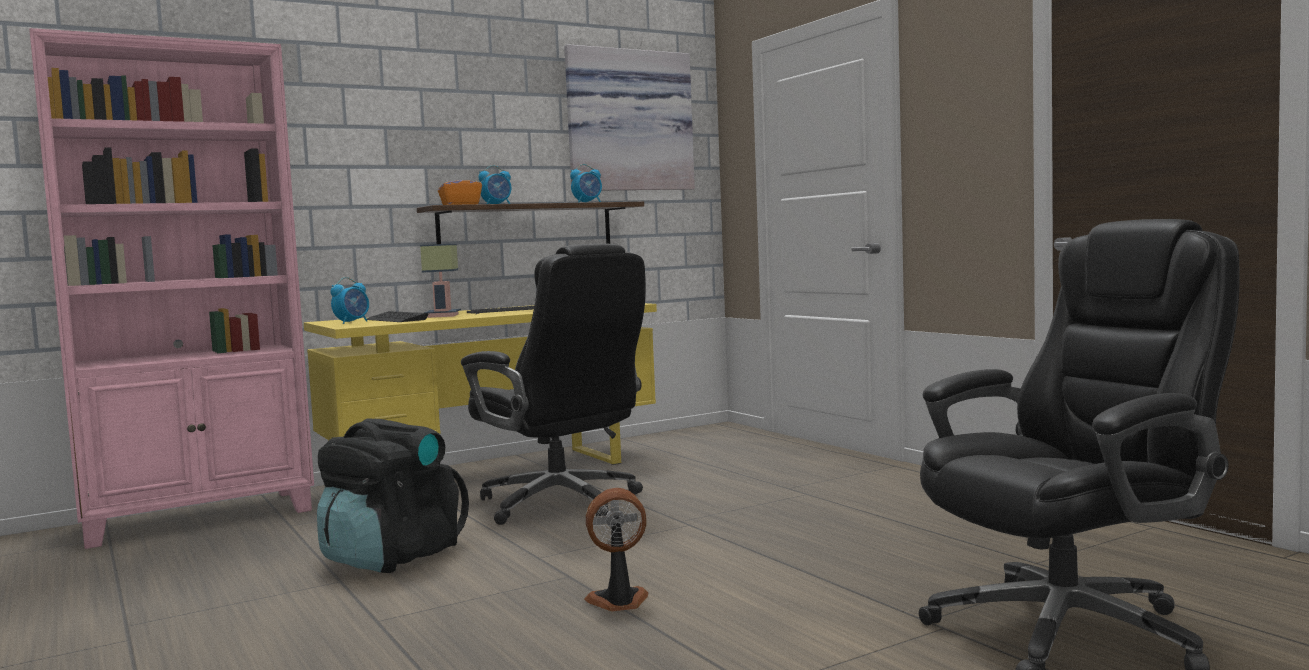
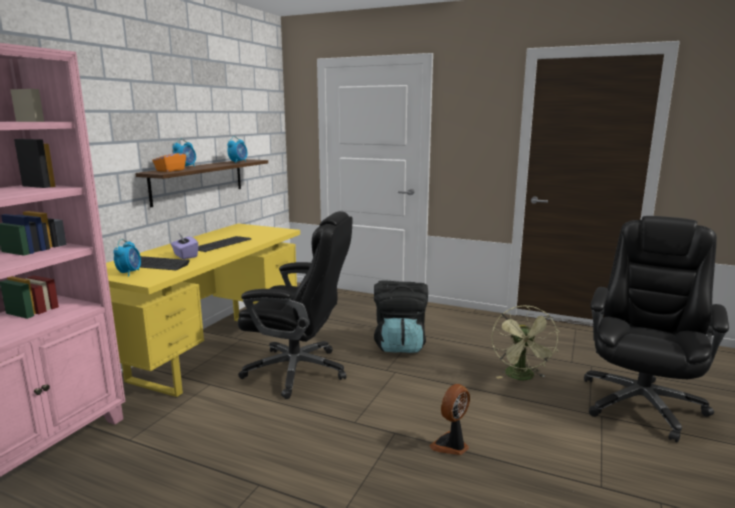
camera: 35 degrees left, 10 degrees up
black backpack [317,419,469,573] -> black backpack moved to [374,280,428,353]
table lamp [420,244,461,318] -> purple tissue box [171,234,199,259]
picture [564,44,695,190] -> none
none -> green fan [491,305,560,380]

